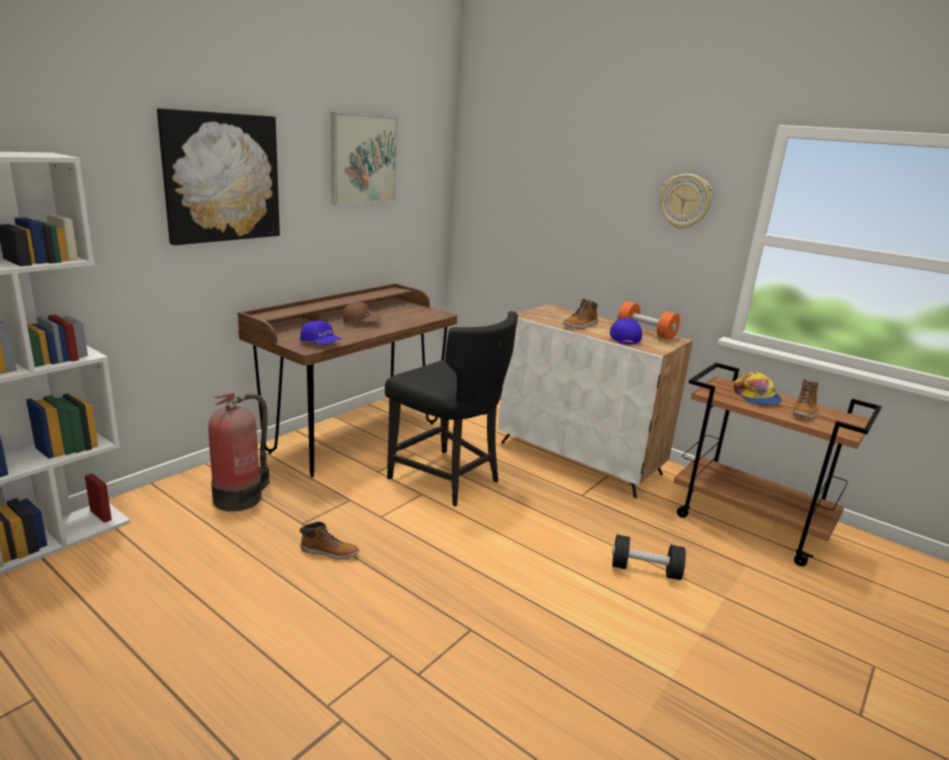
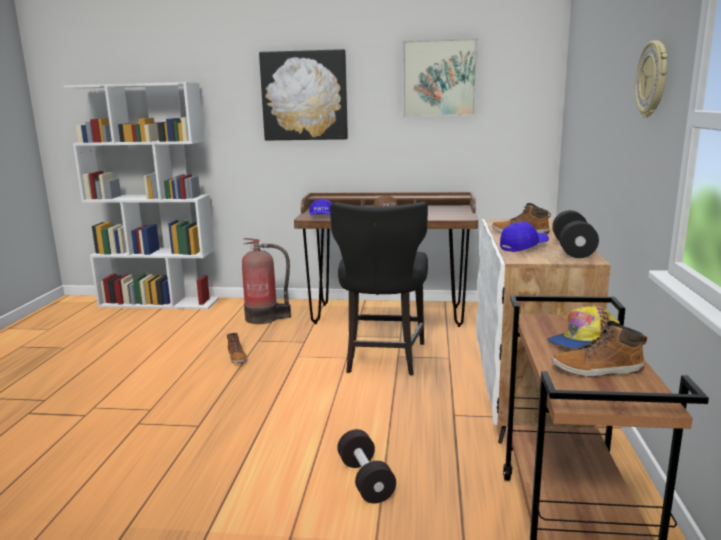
camera: 60 degrees right, 5 degrees down
orange dumbbell [618,301,680,340] -> black dumbbell [552,210,599,258]

